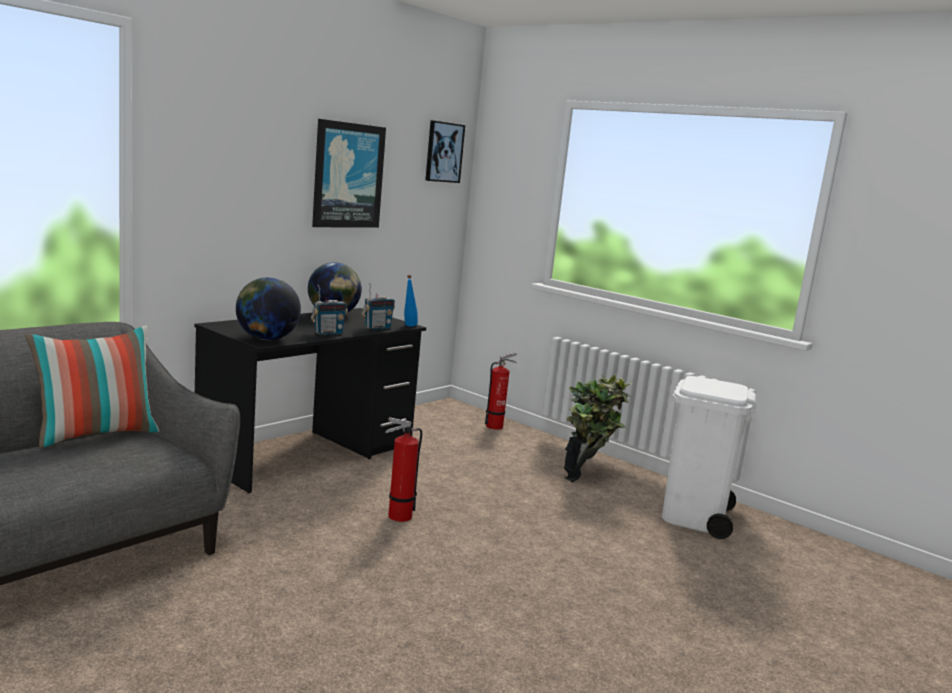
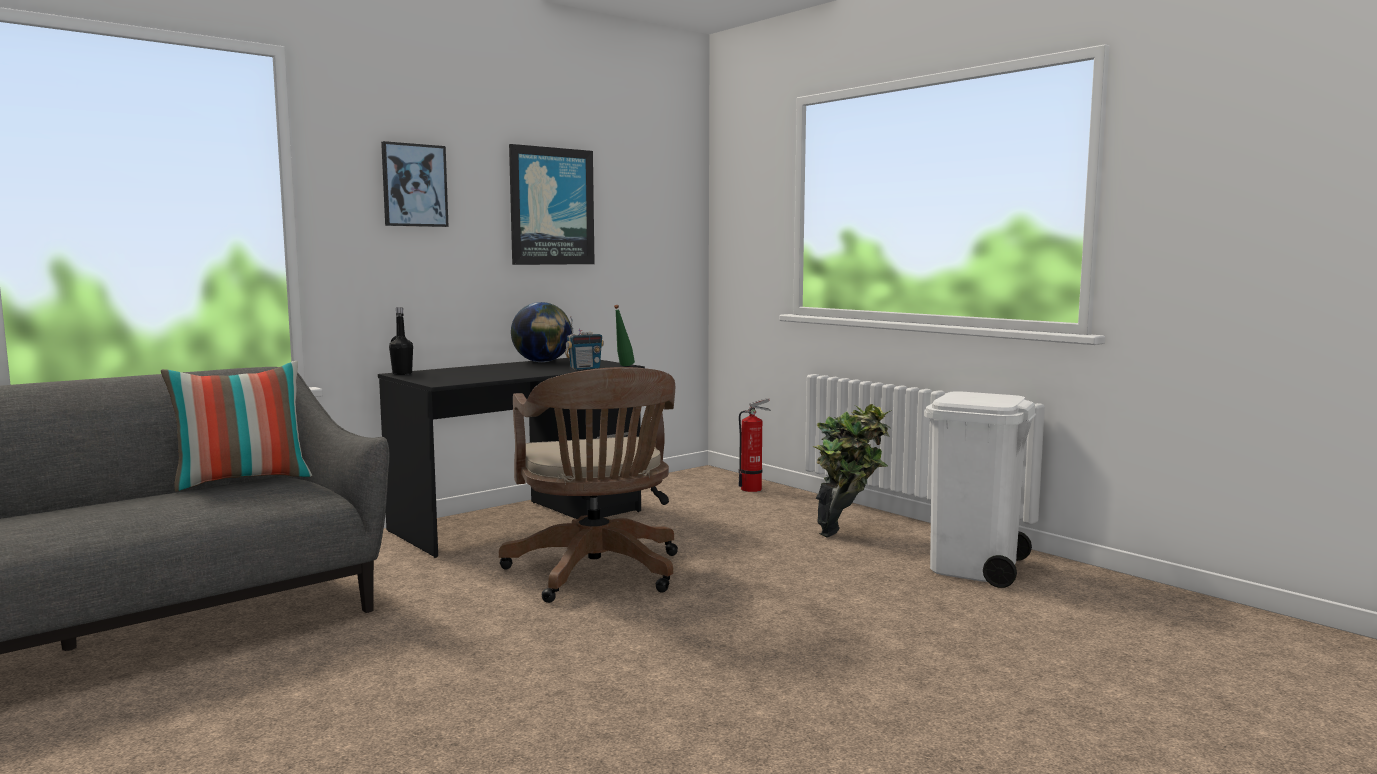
camera: 10 degrees right, 5 degrees down
globe [236,277,301,340] -> none
radio [311,285,348,335] -> none
fire extinguisher [385,417,422,522] -> brown office chair [499,367,678,603]
blue bottle [404,275,418,327] -> green bottle [614,305,635,366]
picture [425,120,465,183] -> picture moved to [381,141,449,227]
none -> black bottle [389,307,413,375]

